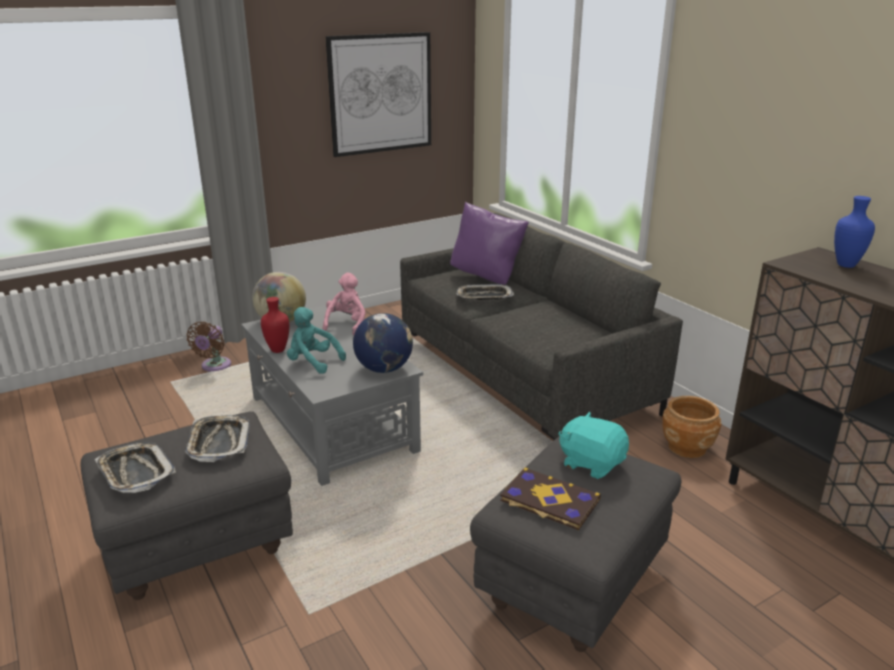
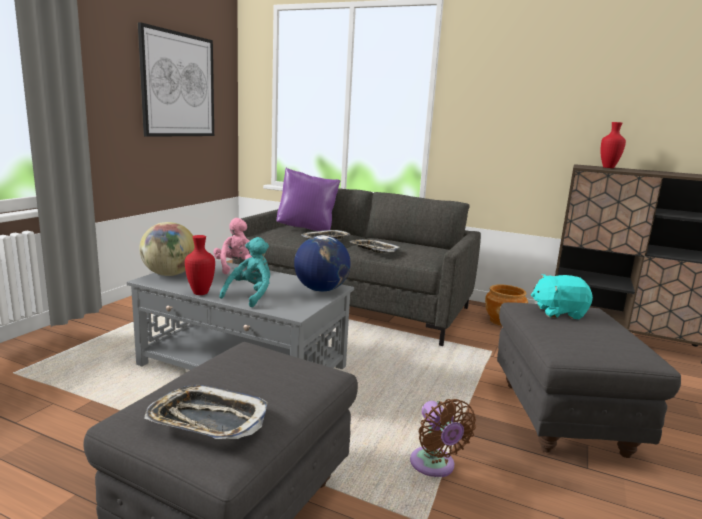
camera: 35 degrees left, 10 degrees down
tray [185,415,250,462] -> tray moved to [350,239,401,253]
brown fan [186,322,231,372] -> brown fan moved to [410,399,476,477]
turquoise plush toy [287,307,346,374] -> turquoise plush toy turned 120 degrees clockwise [219,237,270,307]
book [500,467,601,530] -> none
blue vase [834,196,875,268] -> red vase [601,122,626,168]

